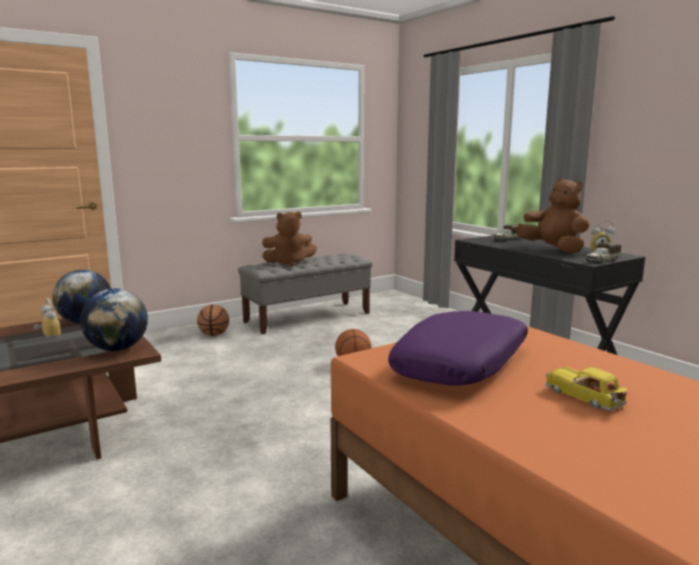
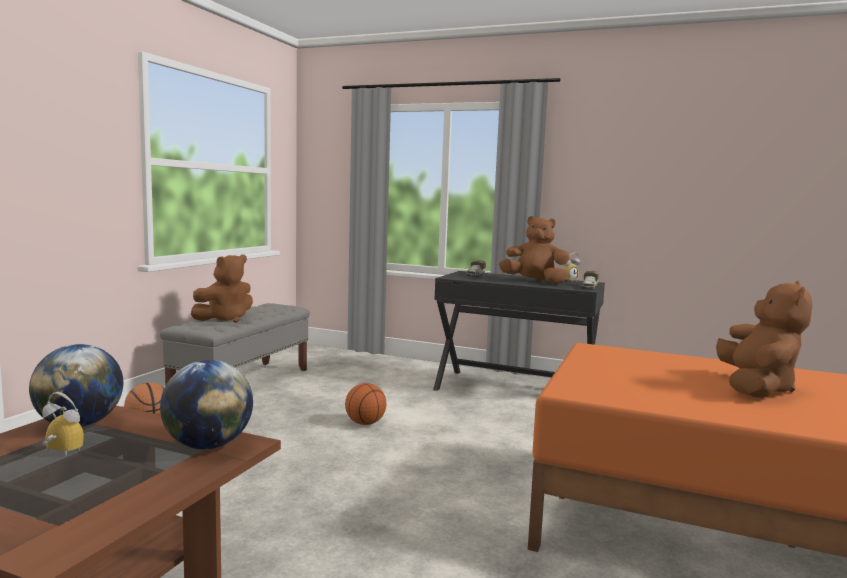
camera: 35 degrees left, 5 degrees down
purple pillow [388,311,528,385] -> none
toy car [545,367,628,411] -> brown plush toy [716,281,812,398]

